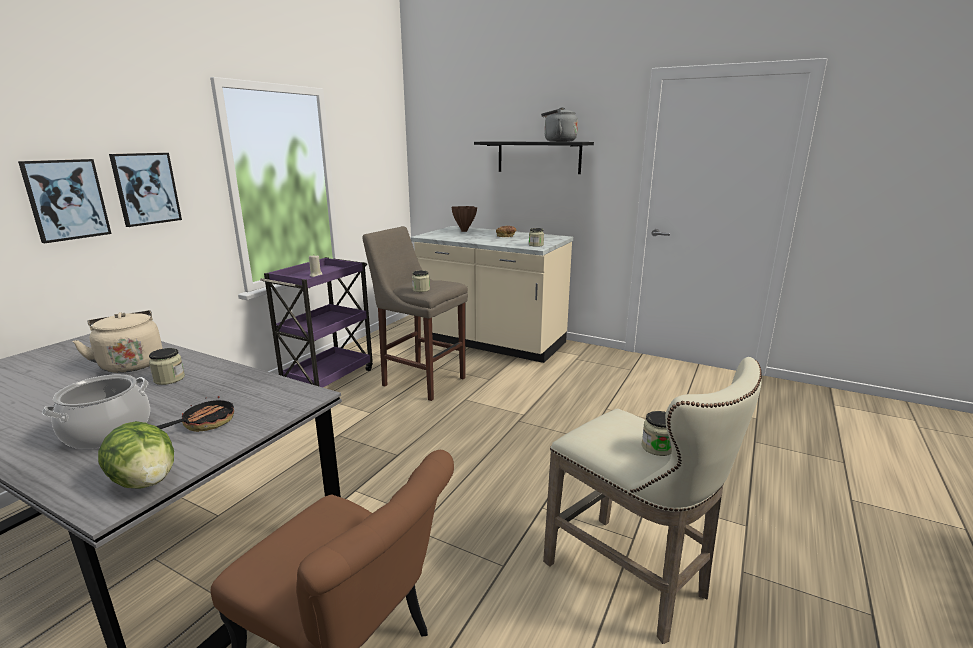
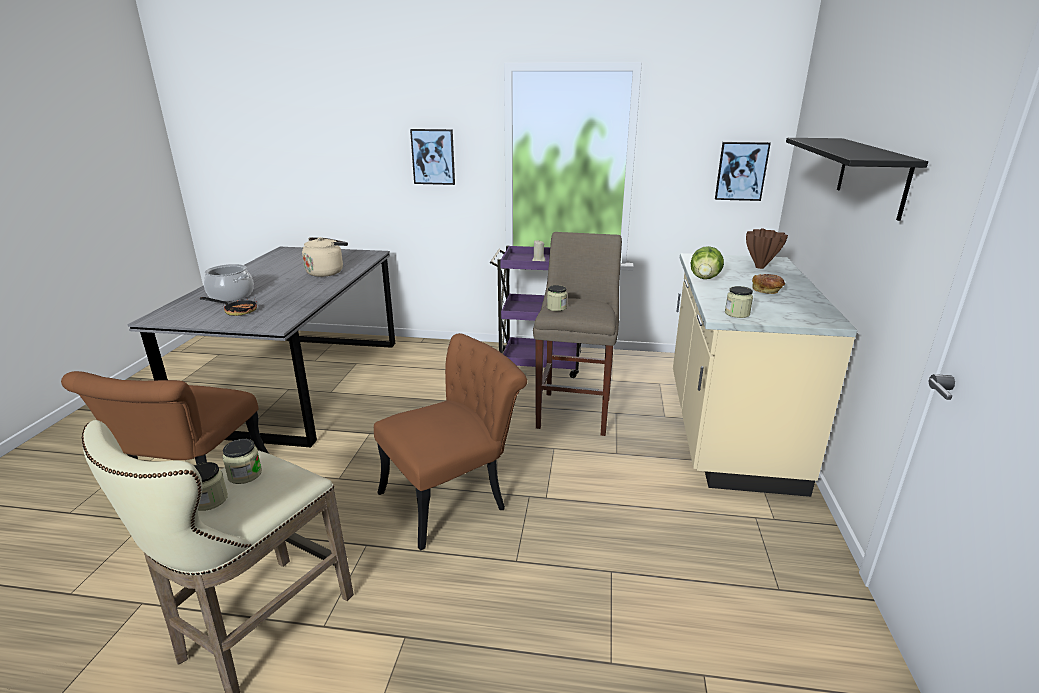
camera: 70 degrees right, 5 degrees up
picture [18,159,111,243] -> picture moved to [715,142,771,201]
lettuce [98,421,174,489] -> lettuce moved to [691,246,724,279]
jar [149,348,185,385] -> jar moved to [222,439,262,484]
grey kettle [541,107,578,142] -> none
none -> brown chair [374,333,527,551]

